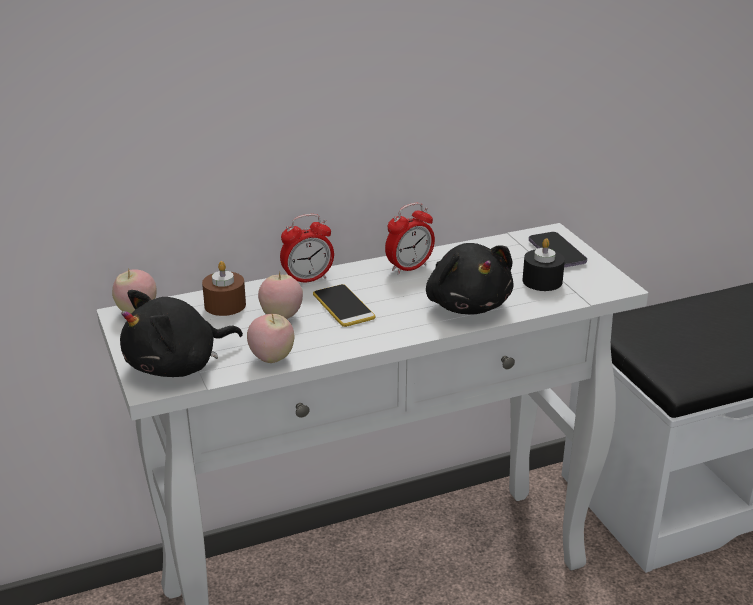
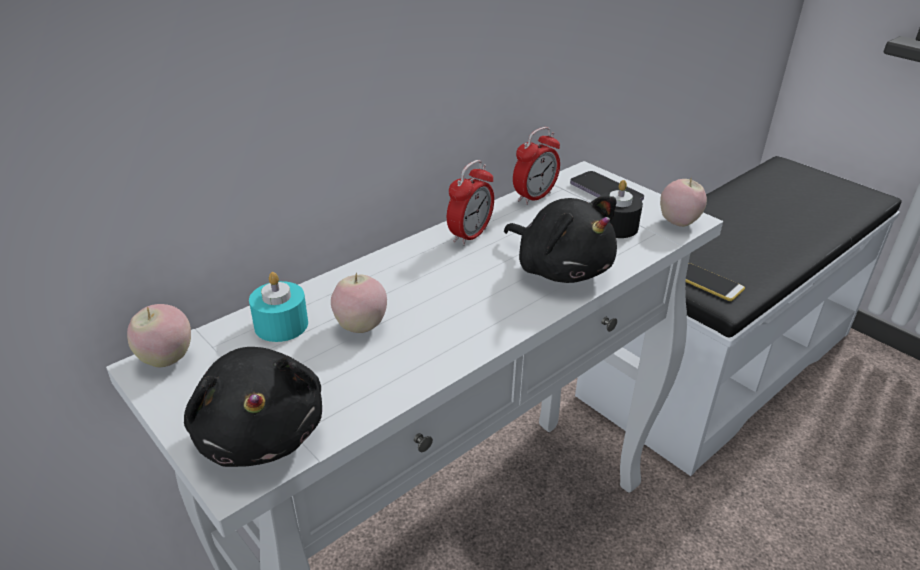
camera: 20 degrees left, 5 degrees up
black plush toy [120,290,243,377] -> black plush toy turned 60 degrees counterclockwise [184,347,322,467]
brown candle [202,261,246,316] -> turquoise candle [249,272,308,342]
apple [247,314,294,363] -> apple moved to [660,178,707,227]
alarm clock [280,214,334,282] -> alarm clock moved to [513,127,560,205]
phone [313,284,376,327] -> phone moved to [686,263,745,301]

